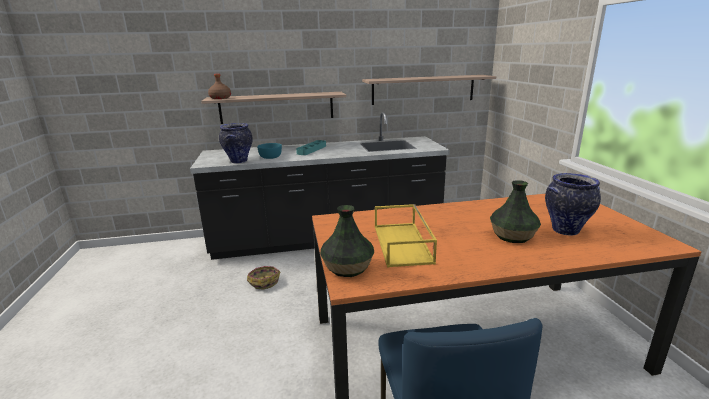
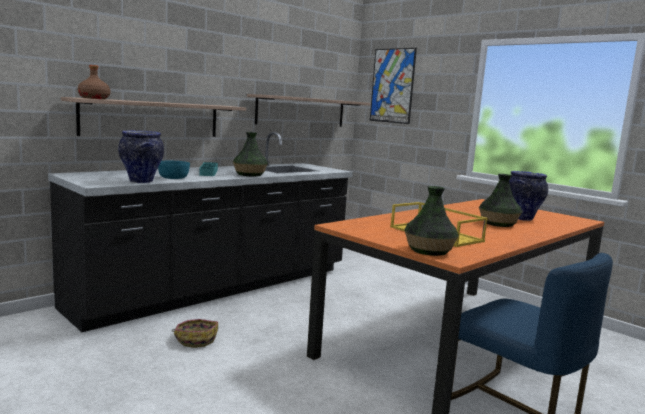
camera: 35 degrees left, 10 degrees down
none -> vase [233,132,268,177]
none -> picture [370,48,417,124]

